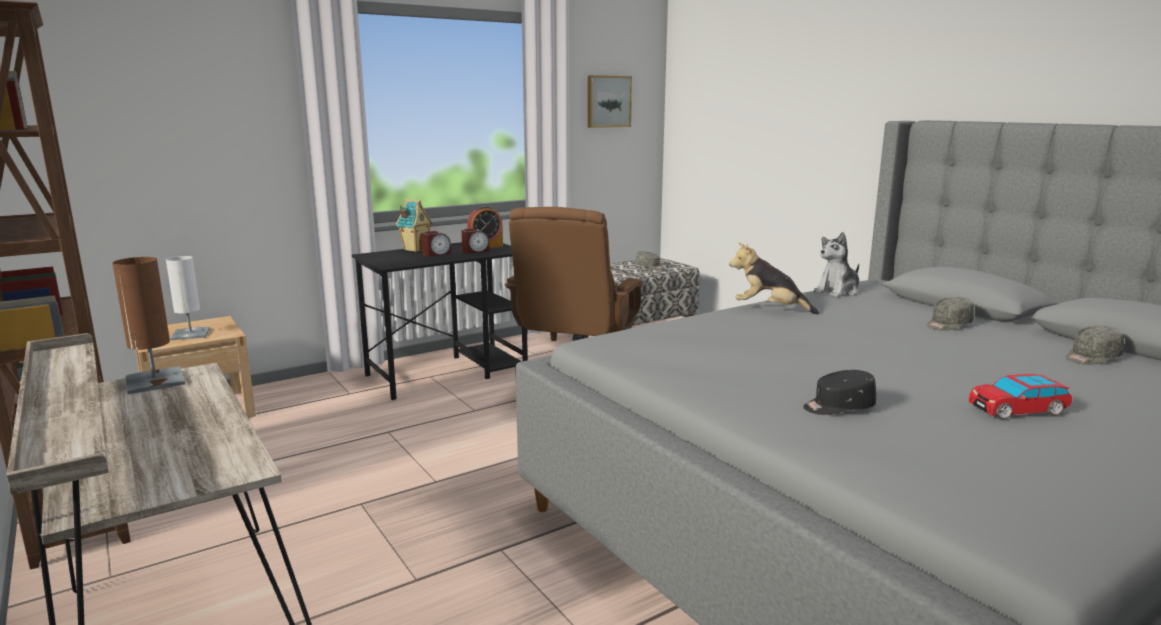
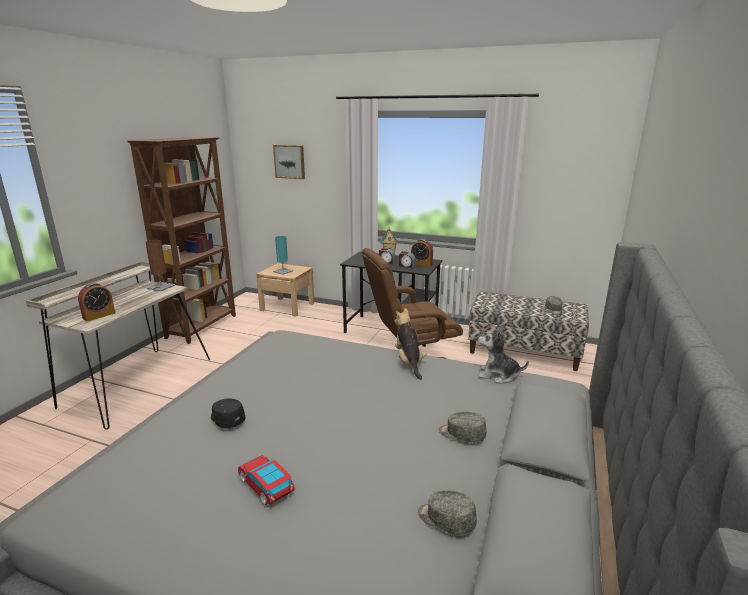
camera: 55 degrees right, 5 degrees up
white table lamp [166,256,210,340] -> turquoise table lamp [273,236,293,275]
picture [588,75,632,128] -> picture moved to [273,145,305,179]
none -> alarm clock [78,283,115,321]

